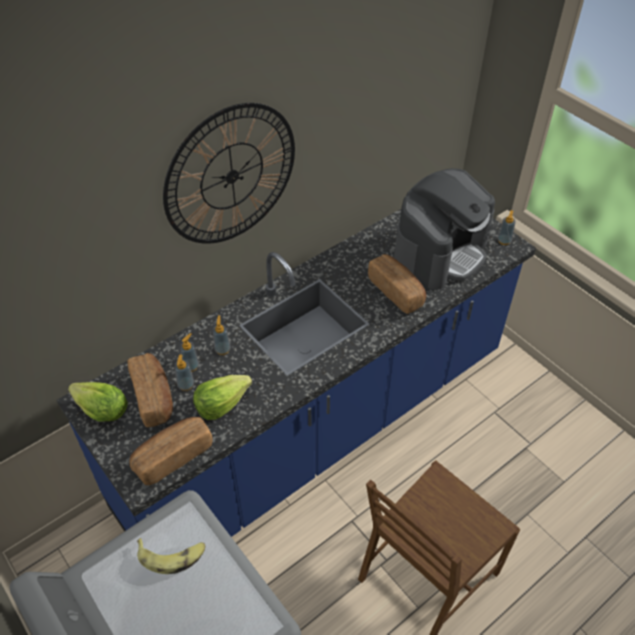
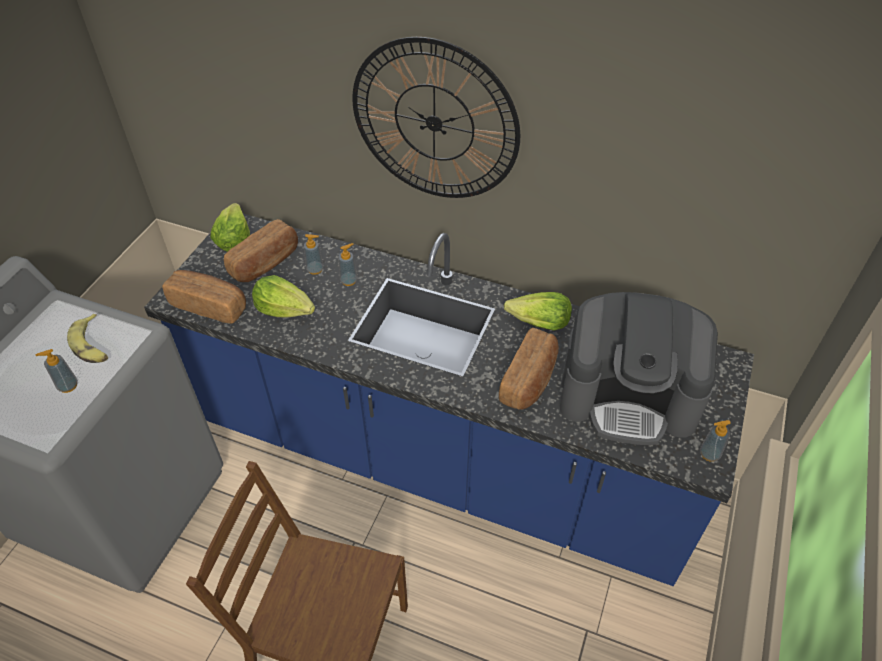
camera: 60 degrees right, 0 degrees up
soap dispenser [174,354,194,391] -> soap dispenser moved to [36,349,78,393]
none -> lettuce [504,292,572,331]

